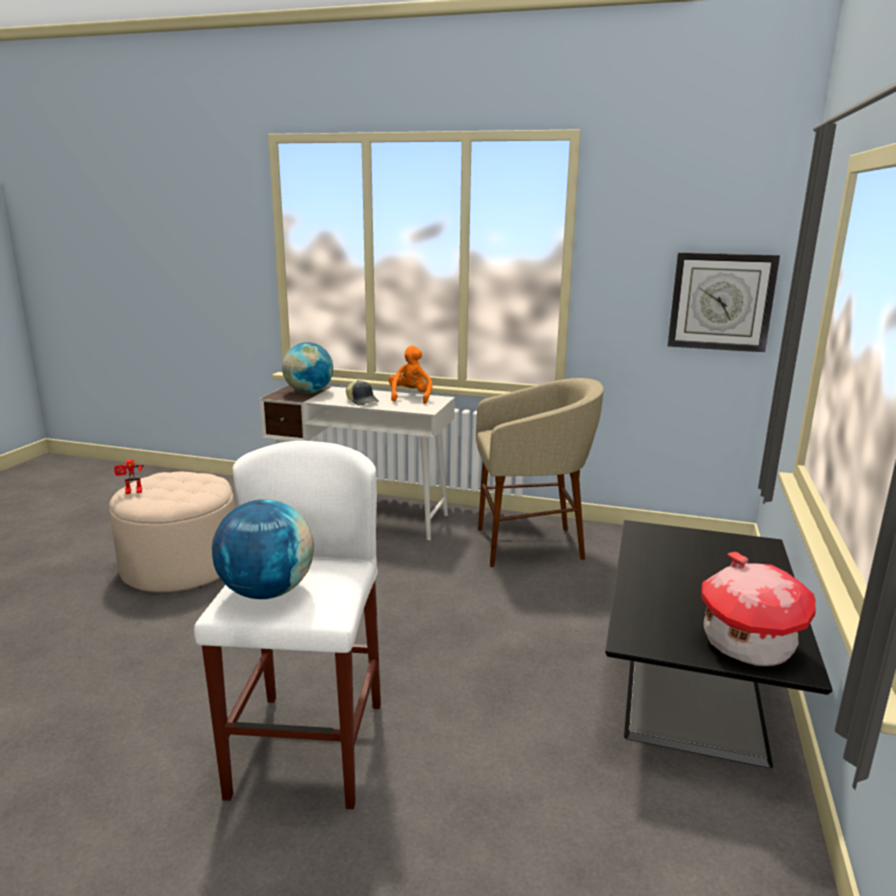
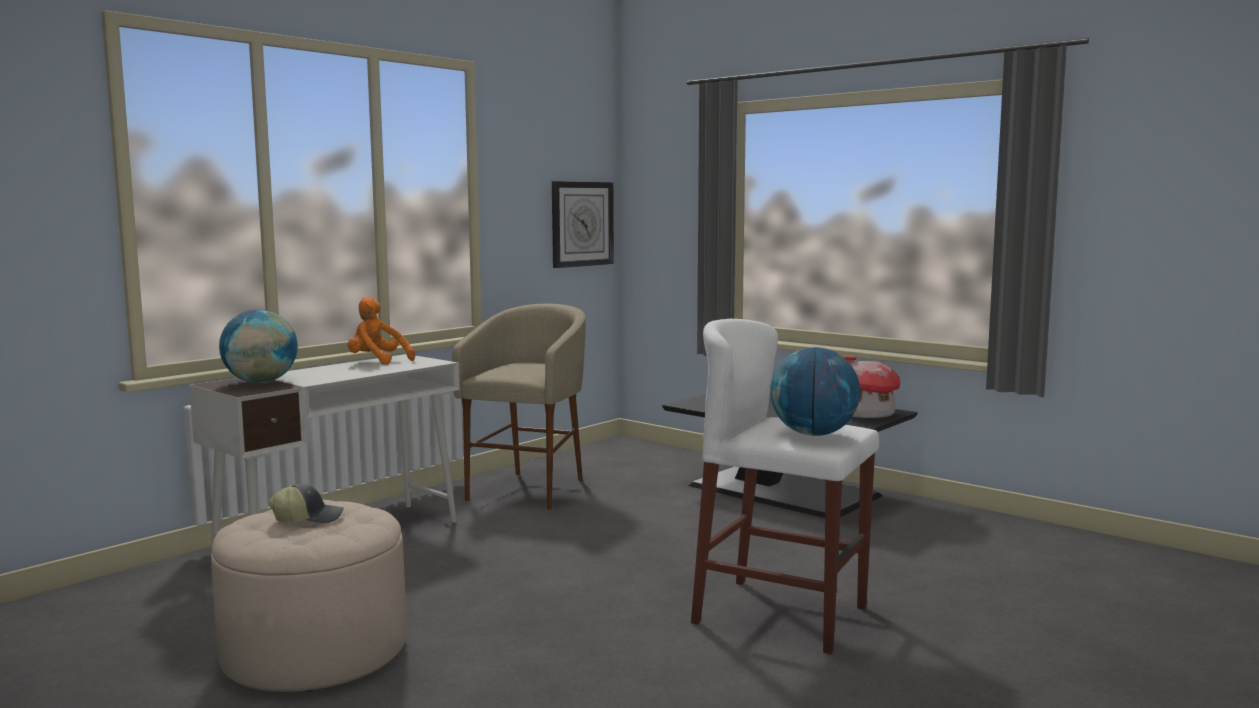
camera: 65 degrees left, 10 degrees down
toy robot [114,459,144,494] -> none
cap [346,380,379,406] -> cap moved to [269,484,344,523]

